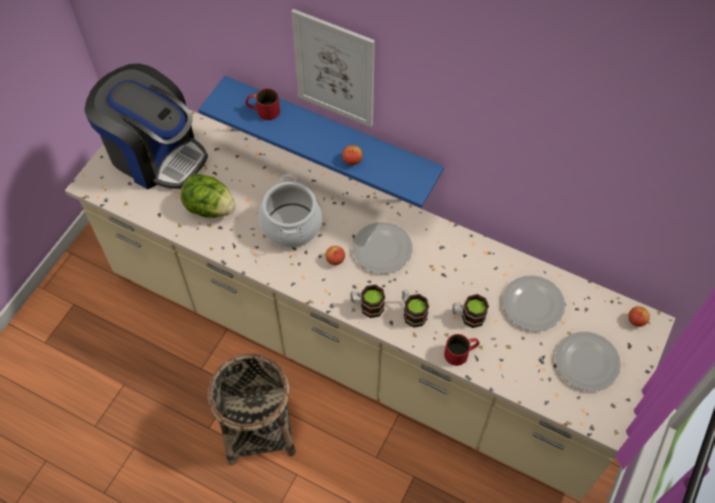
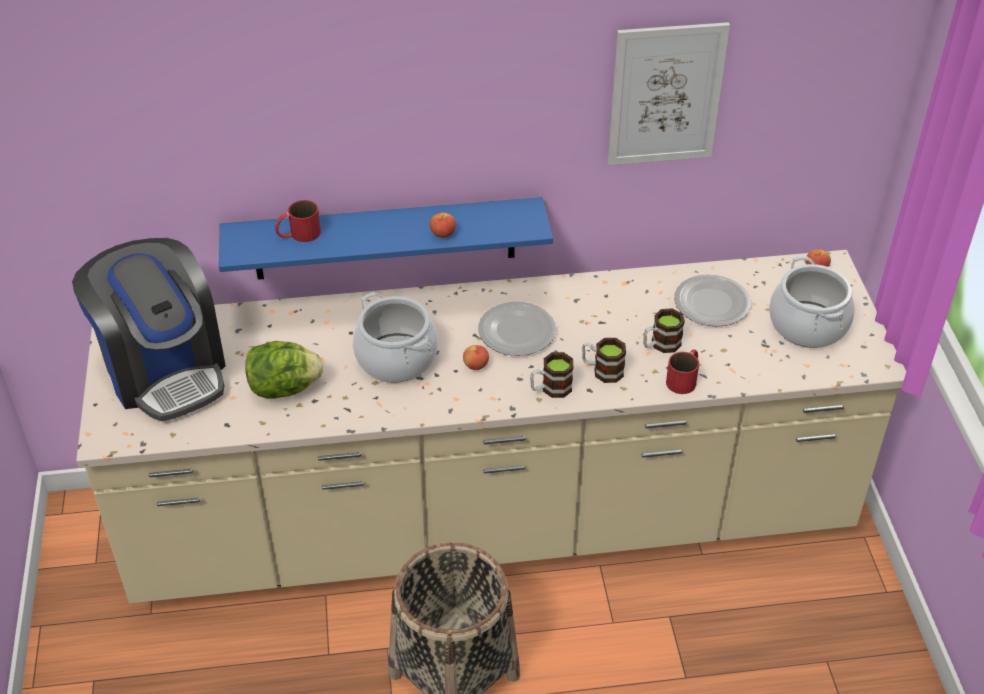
camera: 35 degrees left, 15 degrees down
coffee machine [84,63,208,189] -> coffee machine turned 60 degrees clockwise [72,238,226,421]
picture [291,9,375,127] -> picture moved to [608,22,730,165]
plate [555,332,621,391] -> cooking pot [769,256,855,348]

